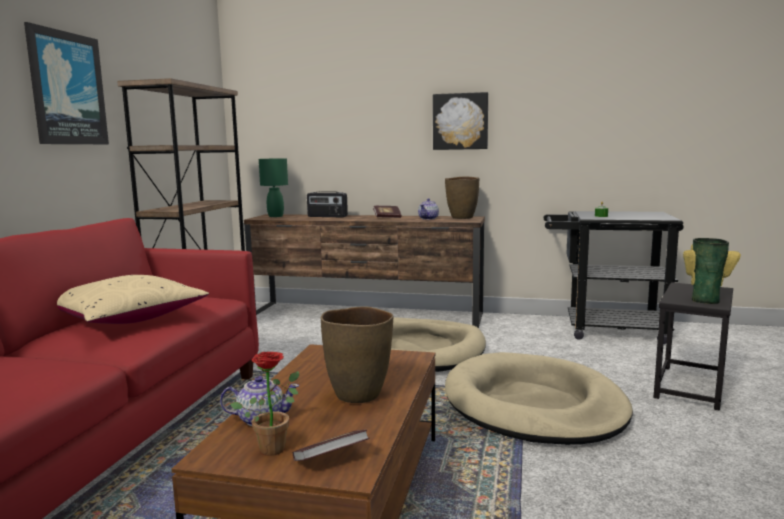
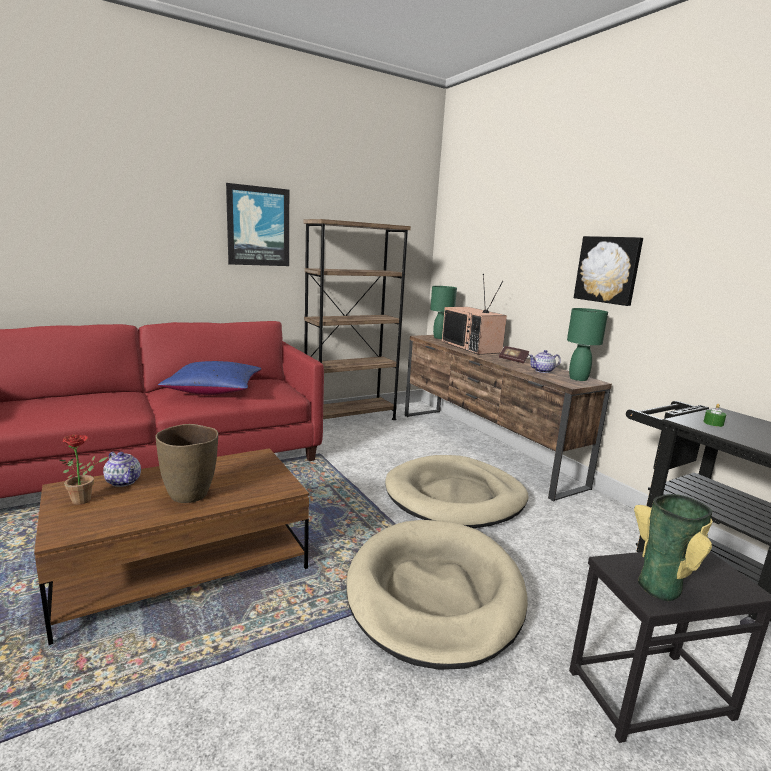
camera: 45 degrees right, 5 degrees up
beige pillow [57,275,209,324] -> blue pillow [158,361,261,395]
book [292,430,370,461] -> none
radio [307,191,348,217] -> television [442,274,507,354]
brown vase [445,176,480,219] -> green table lamp [567,308,608,381]

